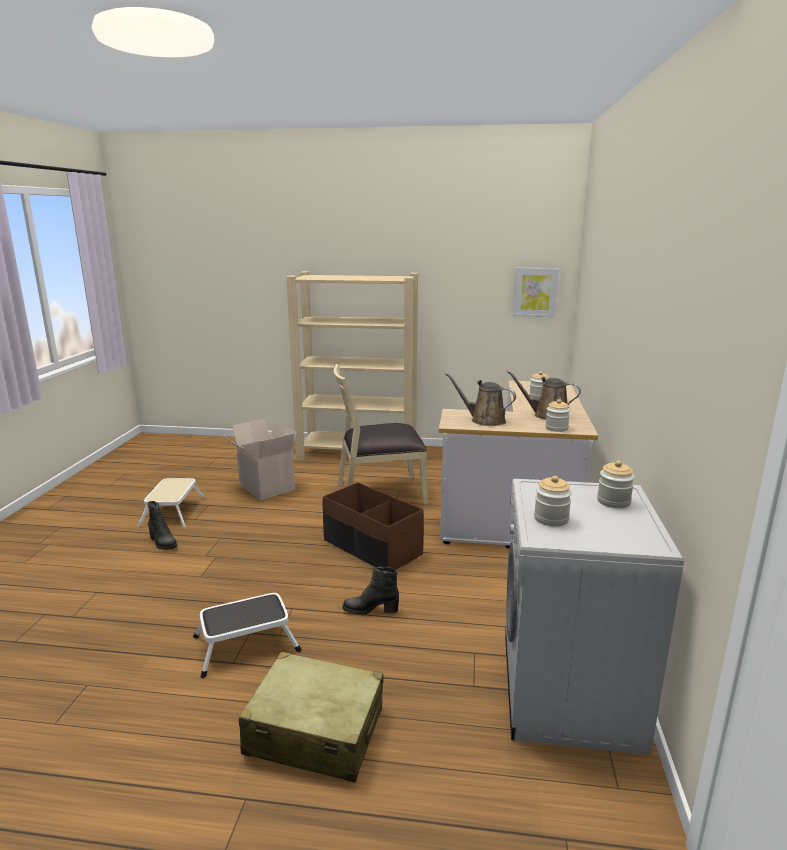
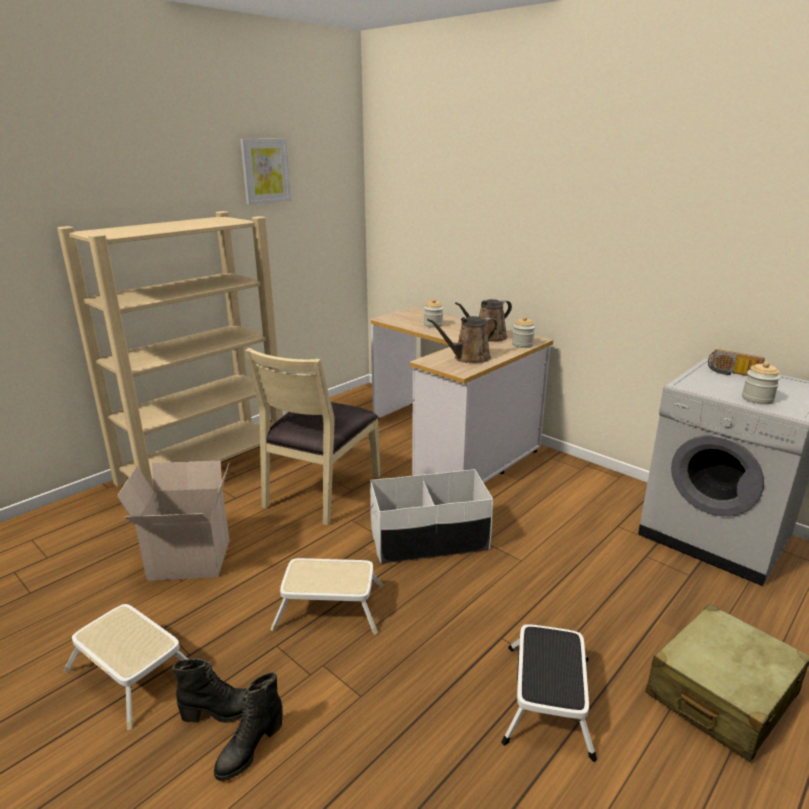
camera: 55 degrees left, 5 degrees up
brown storage box [322,482,424,570] -> white storage box [370,469,493,564]
black boot [343,567,399,615] -> black boot moved to [214,672,283,781]
picture [513,268,559,317] -> picture moved to [240,139,291,205]
jar [597,461,635,508] -> radio [708,349,765,376]
none -> beige step ladder [271,558,384,635]

